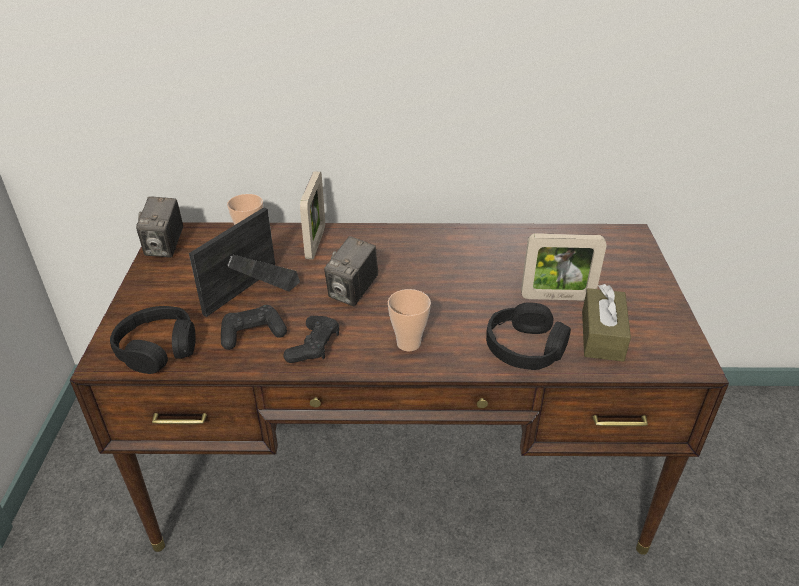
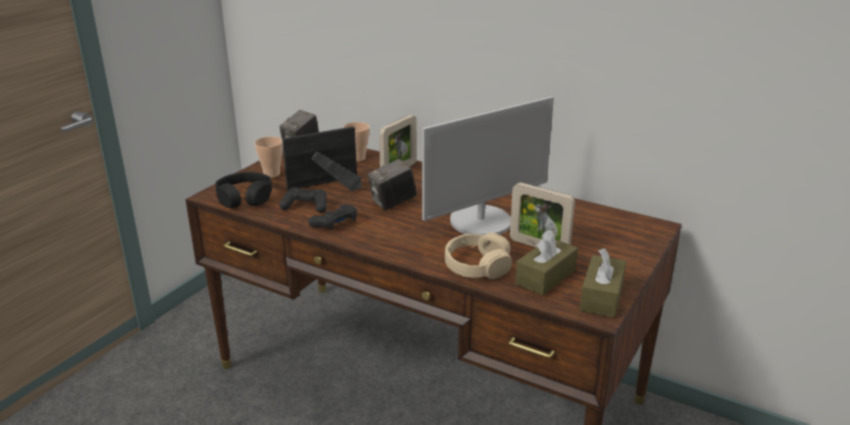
camera: 30 degrees right, 10 degrees down
cup [388,289,431,351] -> cup moved to [254,137,283,178]
black headphones [486,302,571,370] -> beige headphones [445,232,512,279]
none -> monitor [422,96,554,235]
none -> brown tissue box [580,248,626,318]

